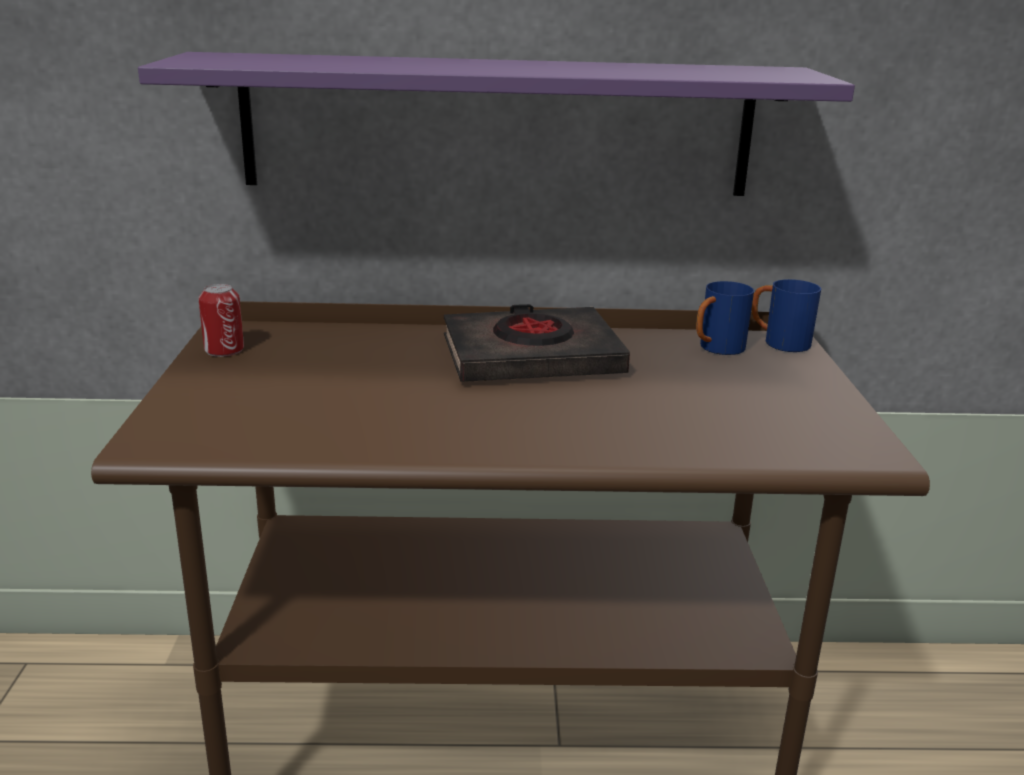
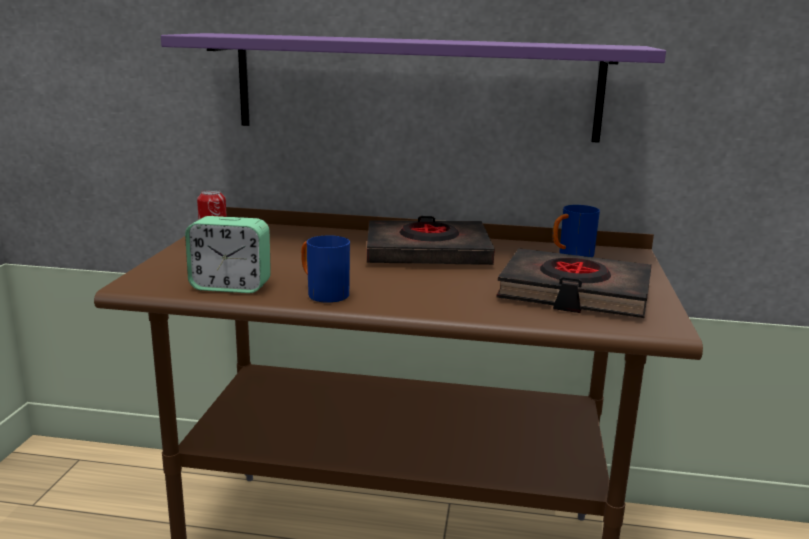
camera: 10 degrees right, 5 degrees down
blue mug [751,279,821,352] -> blue mug moved to [301,236,350,303]
none -> alarm clock [185,216,271,293]
none -> black book [497,248,652,318]

